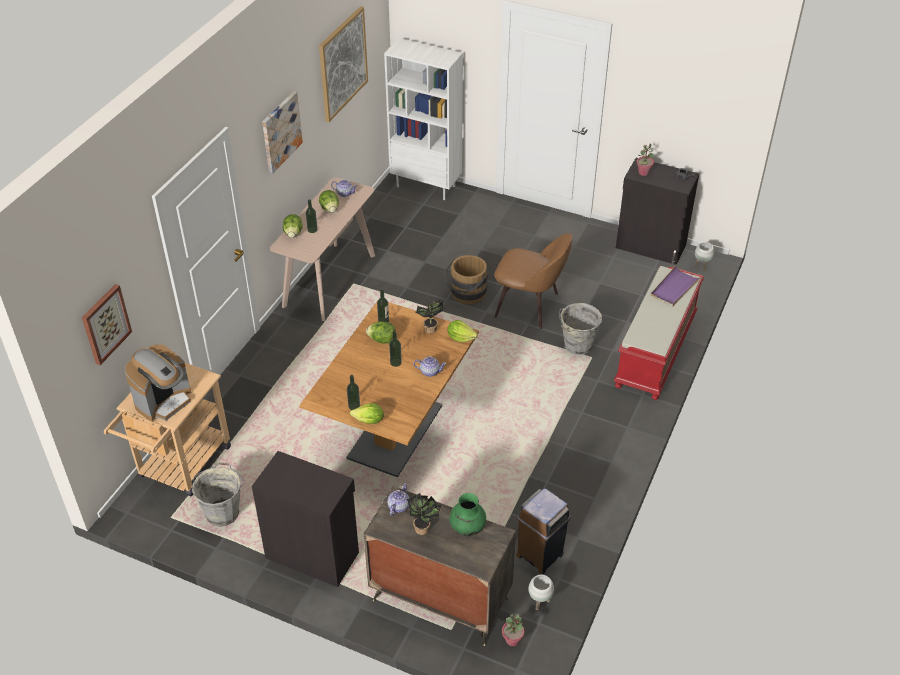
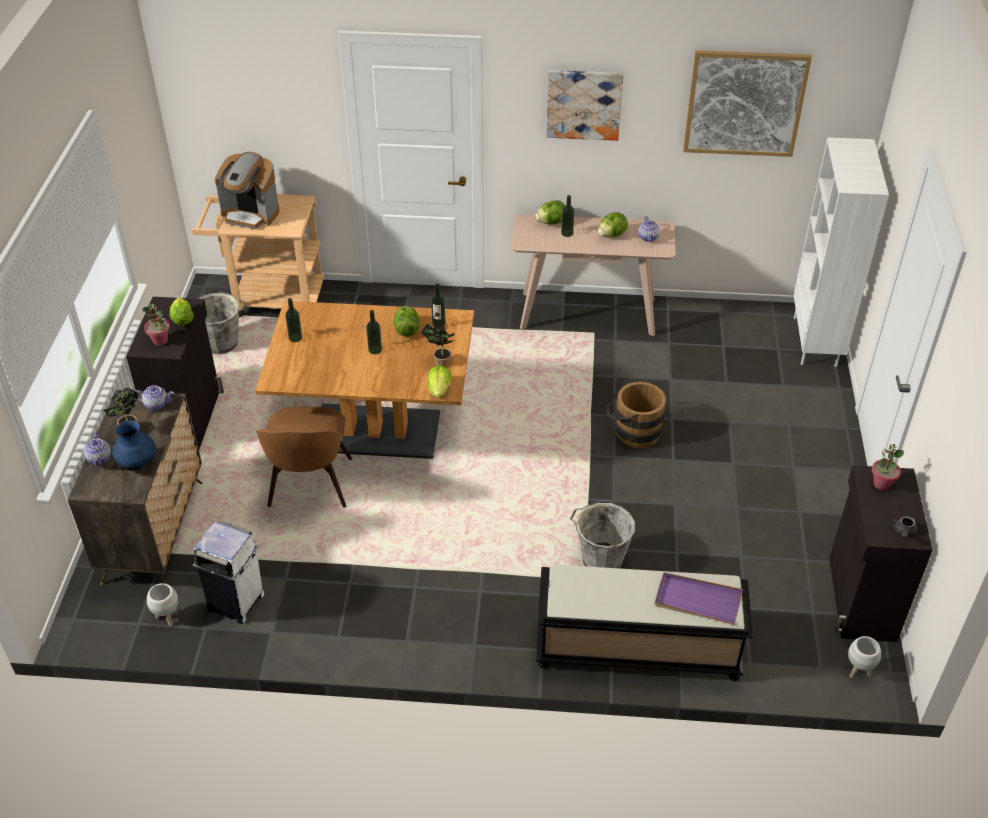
camera: 70 degrees right, 0 degrees up
picture [82,284,132,365] -> none
lettuce [350,403,384,424] -> lettuce moved to [170,297,194,326]
teapot [414,357,446,377] -> teapot moved to [84,432,111,467]
green vase [449,493,486,536] -> blue vase [112,421,156,471]
brown chair [494,233,572,329] -> brown chair moved to [256,406,352,508]
potted plant [502,614,525,646] -> potted plant moved to [143,304,170,346]
brown trash can [516,488,571,574] -> white trash can [193,521,264,624]
red bench [614,266,704,400] -> black bench [536,565,753,681]

